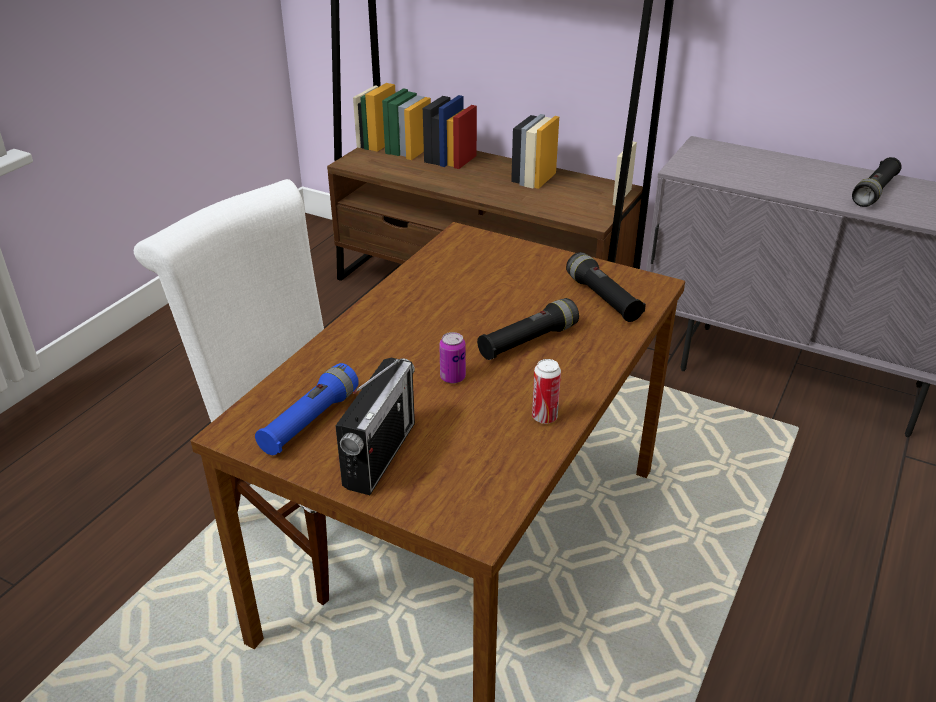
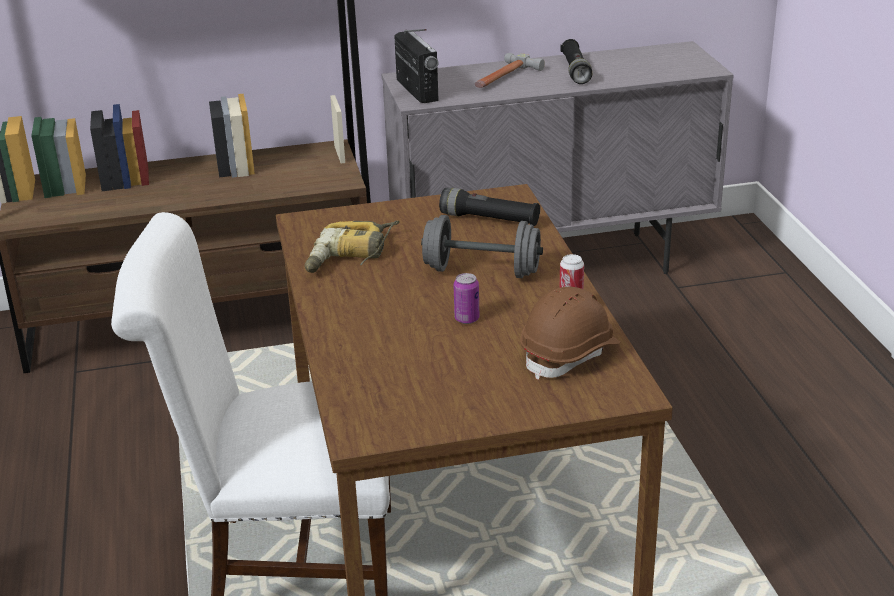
camera: 40 degrees left, 5 degrees down
blue flashlight [255,363,359,455] -> none
radio [335,358,415,495] -> radio moved to [394,29,439,103]
black flashlight [477,298,579,360] -> grey dumbbell [421,215,543,278]
none -> power drill [305,220,399,273]
none -> hammer [474,53,545,88]
none -> brown hard hat [520,287,620,380]

